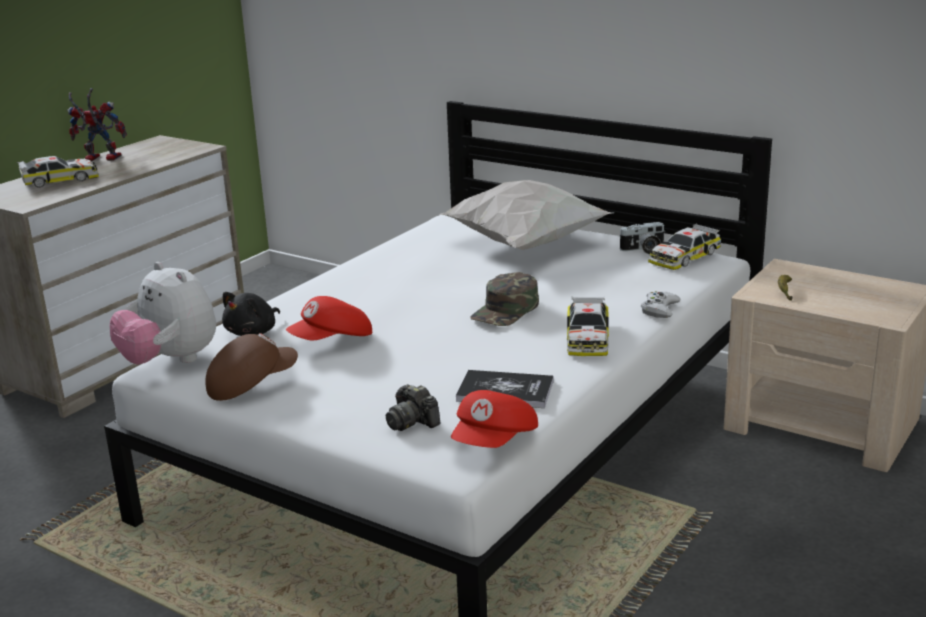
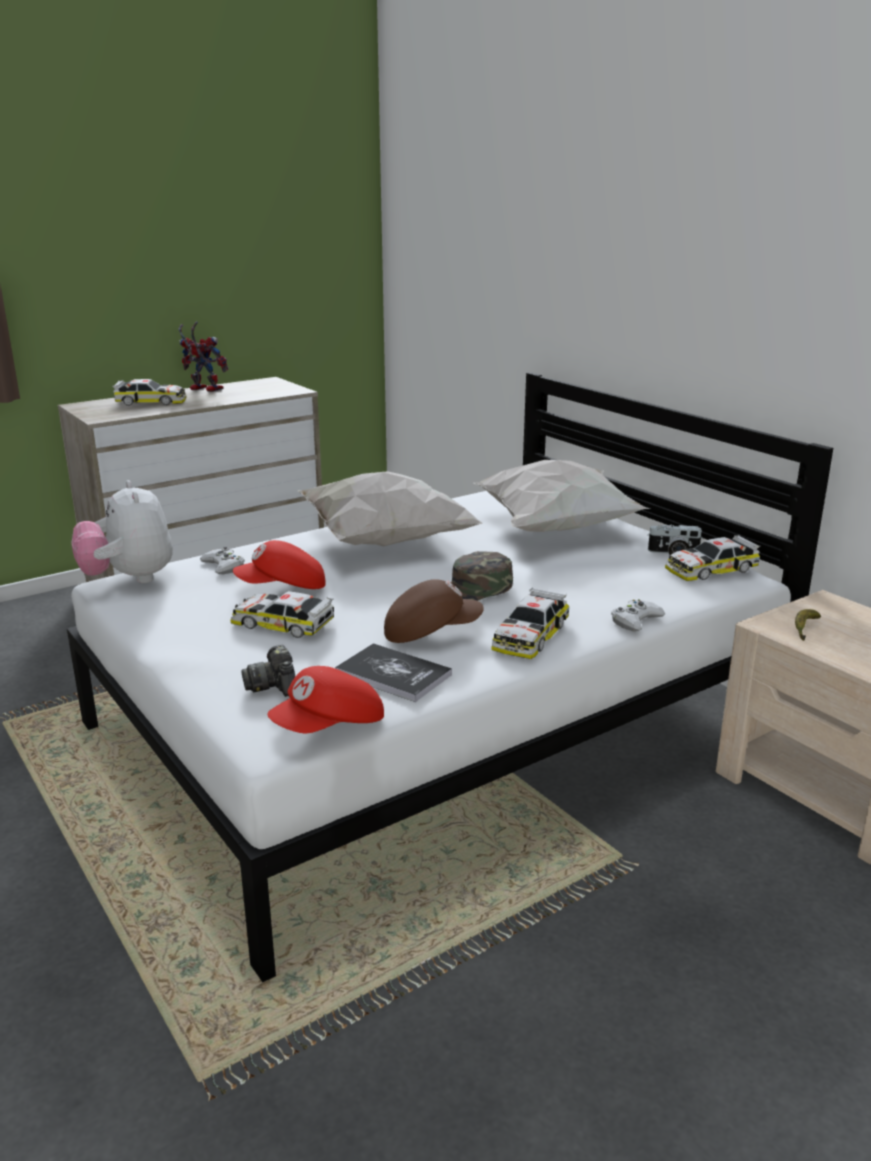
camera: 20 degrees right, 0 degrees up
brown cap [205,333,298,401] -> brown cap moved to [384,579,484,643]
black plush toy [222,292,280,336] -> white game controller [200,547,245,575]
none -> toy car [230,591,334,638]
none -> white pillow [298,471,483,546]

